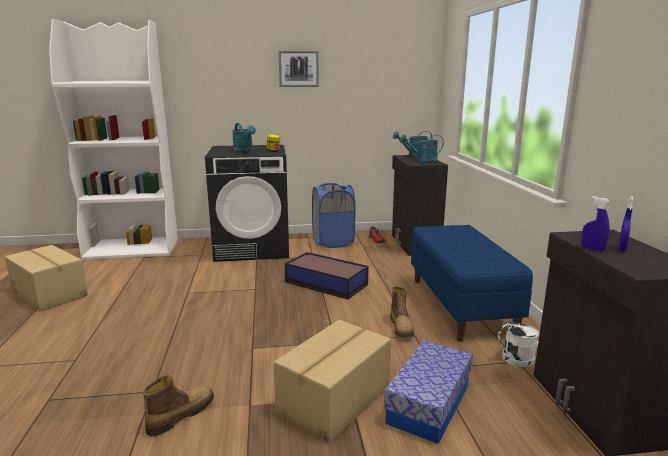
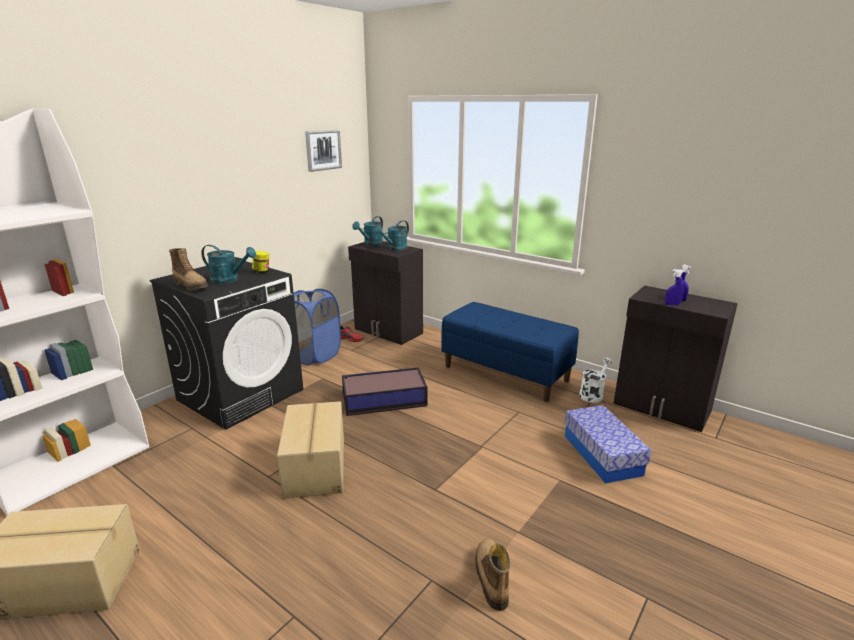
camera: 45 degrees left, 5 degrees up
cardboard box [273,320,391,443] -> cardboard box moved to [277,401,344,498]
picture [278,50,319,87] -> picture moved to [305,130,342,172]
boot [390,286,414,338] -> boot moved to [169,248,208,290]

